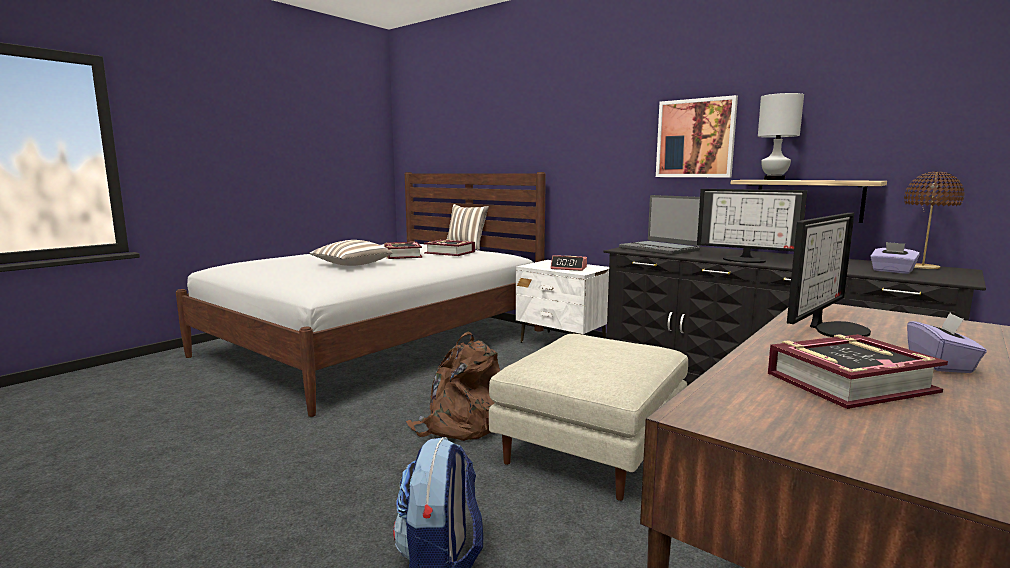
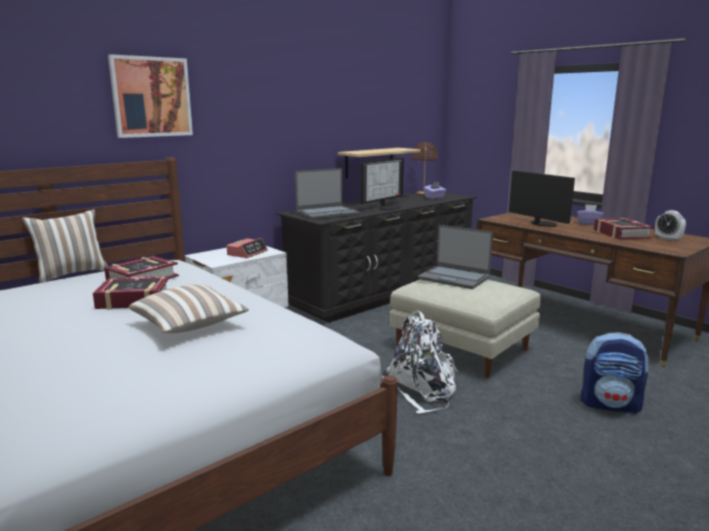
camera: 80 degrees left, 5 degrees up
brown backpack [406,331,500,441] -> white backpack [382,310,458,414]
picture [656,95,738,177] -> picture moved to [108,54,193,138]
white table lamp [758,93,804,180] -> none
none -> laptop [418,225,493,289]
none -> alarm clock [655,210,686,241]

